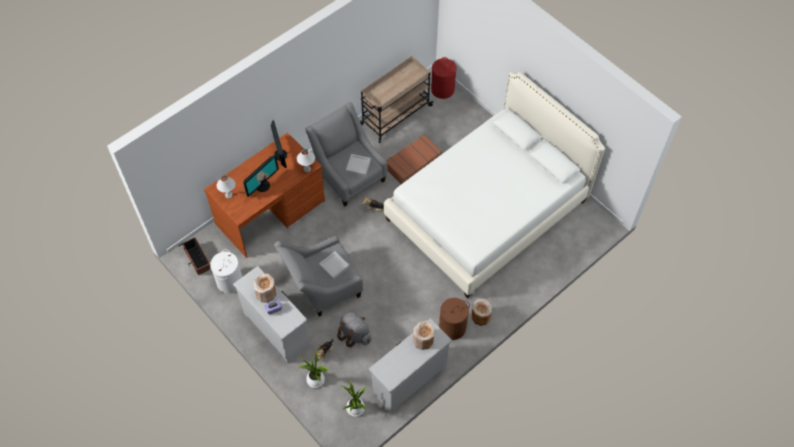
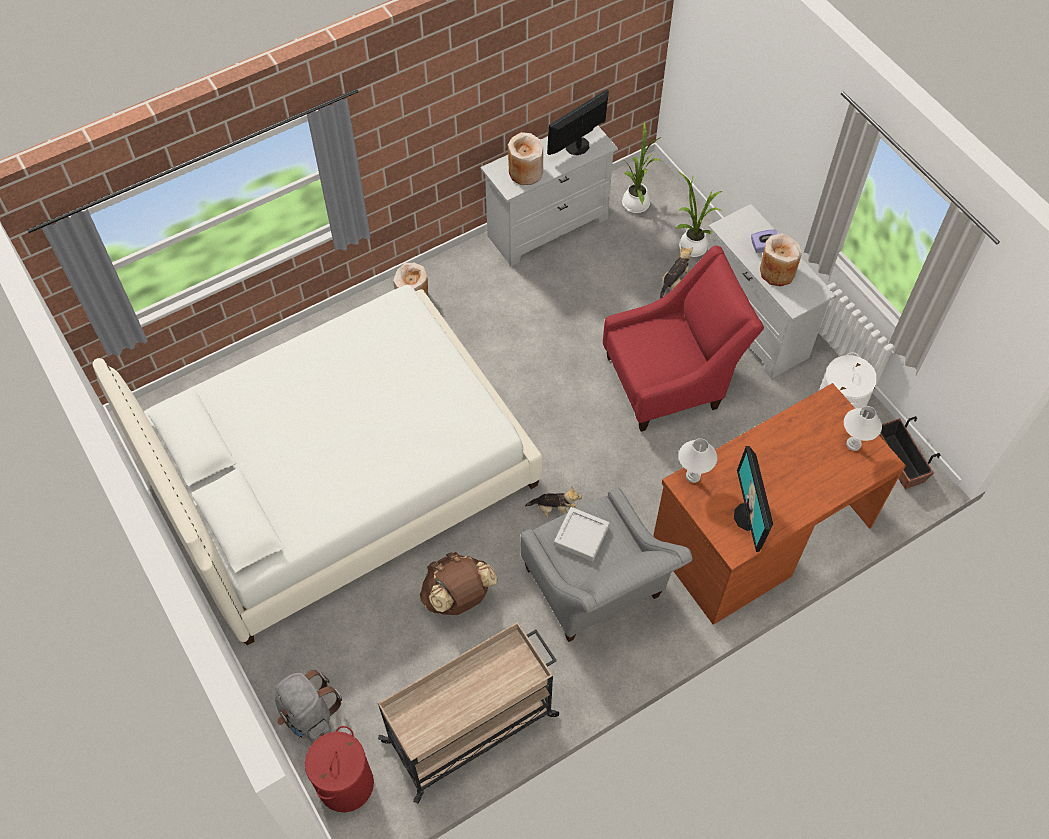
camera: 170 degrees left, 0 degrees up
monitor [243,155,279,197] -> monitor moved to [547,89,609,155]
grey armchair [274,236,363,317] -> red armchair [603,246,764,432]
grey tray [319,251,349,280] -> none
grey backpack [337,312,371,348] -> grey backpack moved to [275,670,342,743]
brown suitcase [386,134,442,184] -> brown backpack [420,552,497,615]
brown laundry basket [439,298,470,340] -> none

